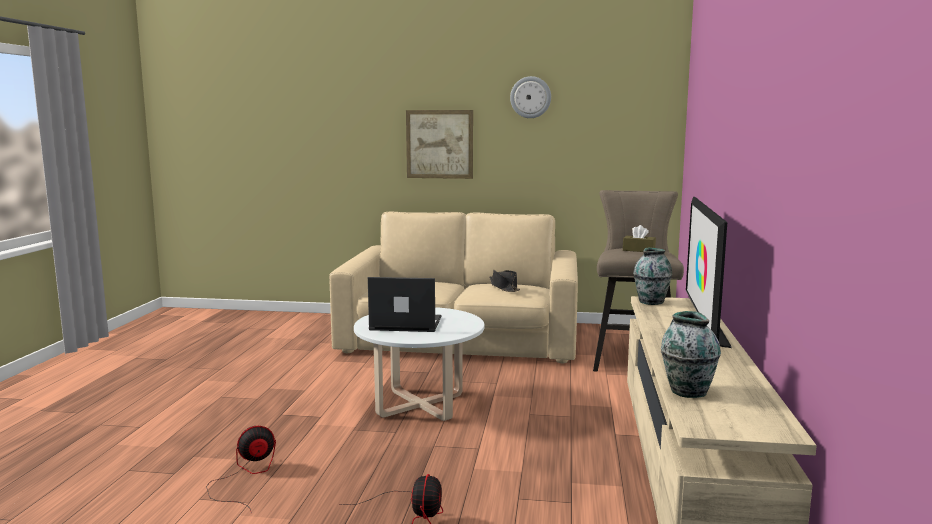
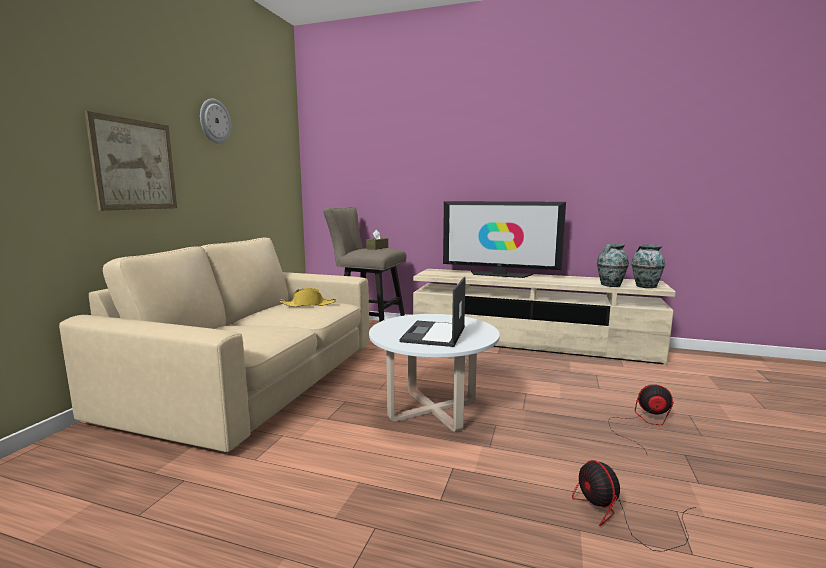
camera: 80 degrees left, 0 degrees up
black hat [489,270,520,292] -> yellow hat [279,288,336,307]
vase [633,248,672,305] -> vase moved to [631,244,665,288]

